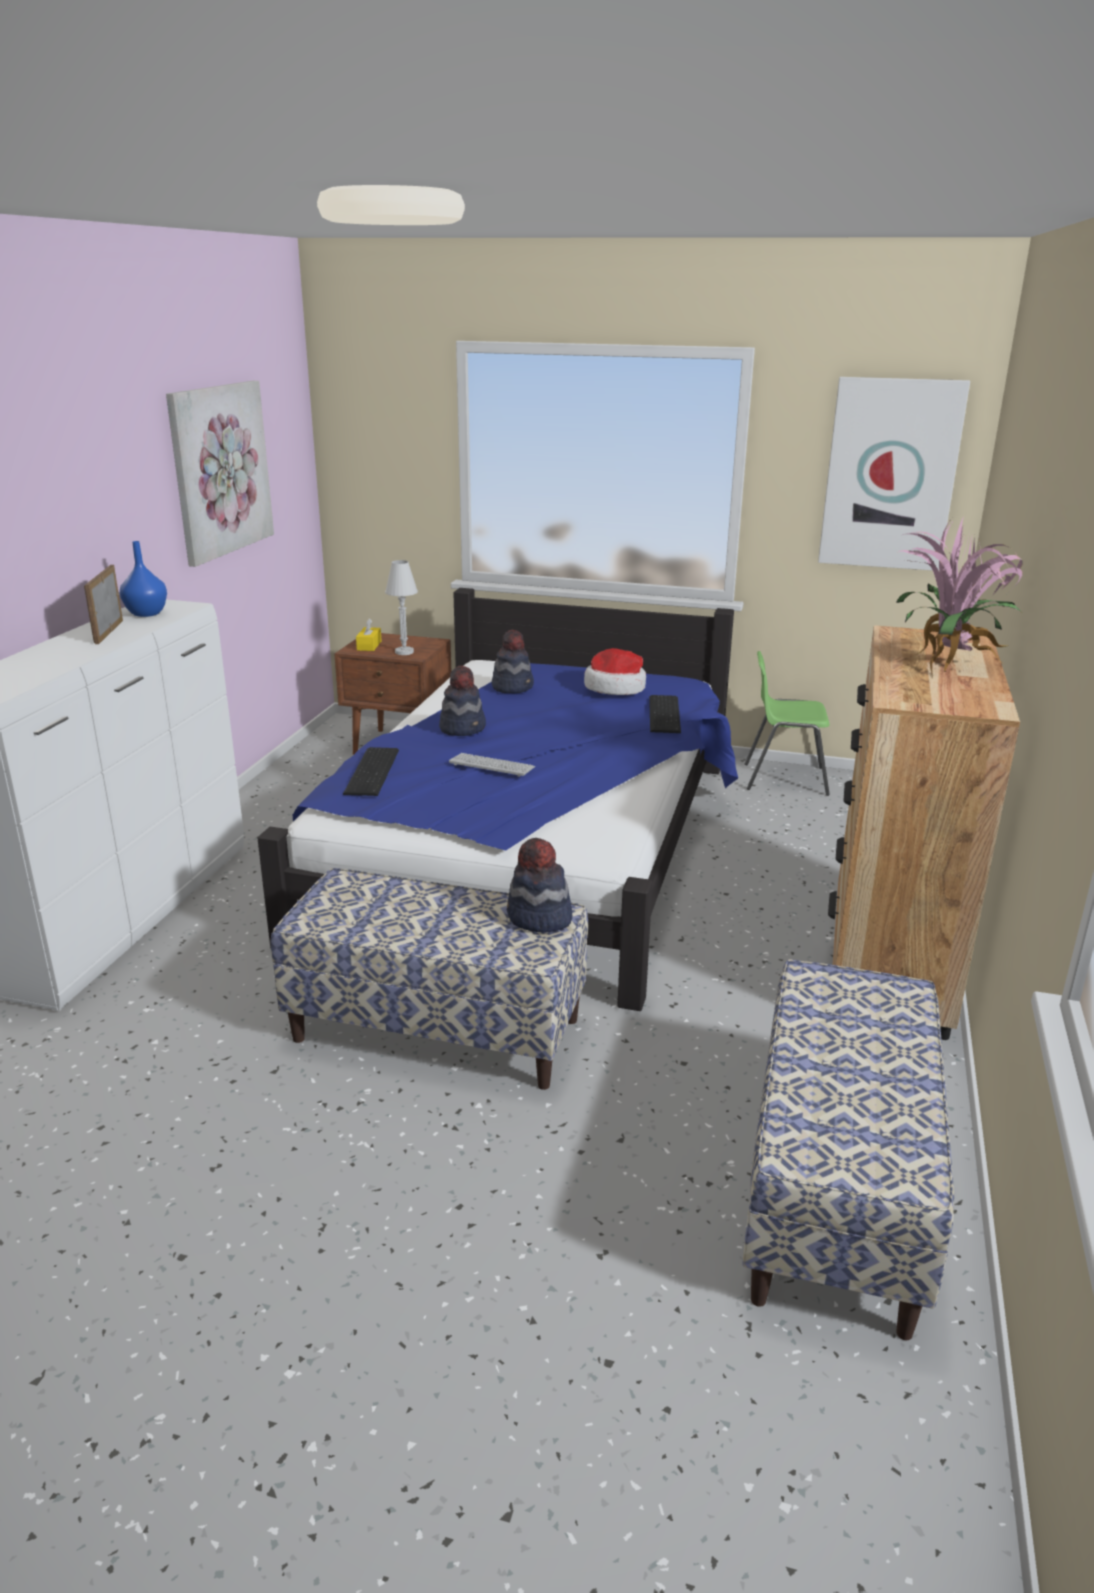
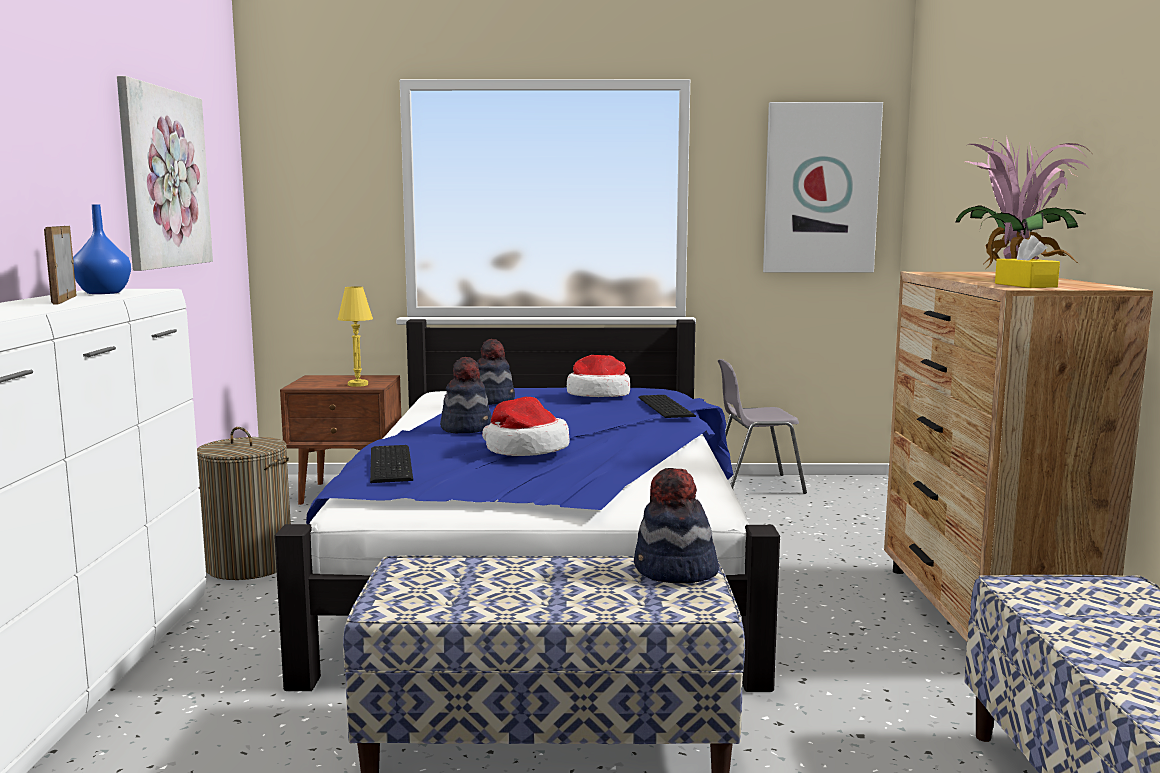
camera: 15 degrees left, 15 degrees down
yellow tissue box [356,619,381,651] -> yellow tissue box moved to [995,235,1060,288]
white table lamp [385,560,418,655] -> yellow table lamp [338,286,373,387]
keyboard [449,753,535,777] -> hat [482,397,569,456]
green chair [745,651,830,796] -> grey chair [718,359,807,494]
none -> laundry basket [197,427,291,580]

